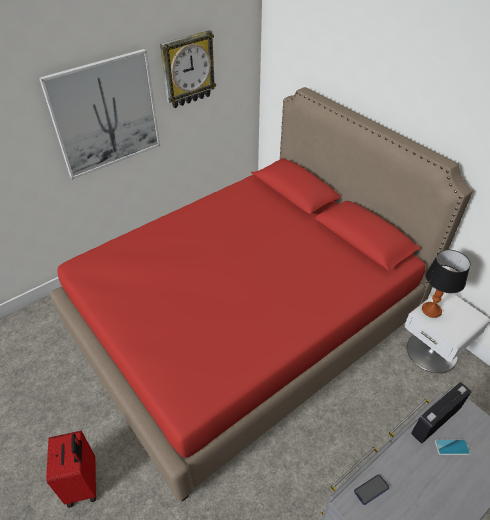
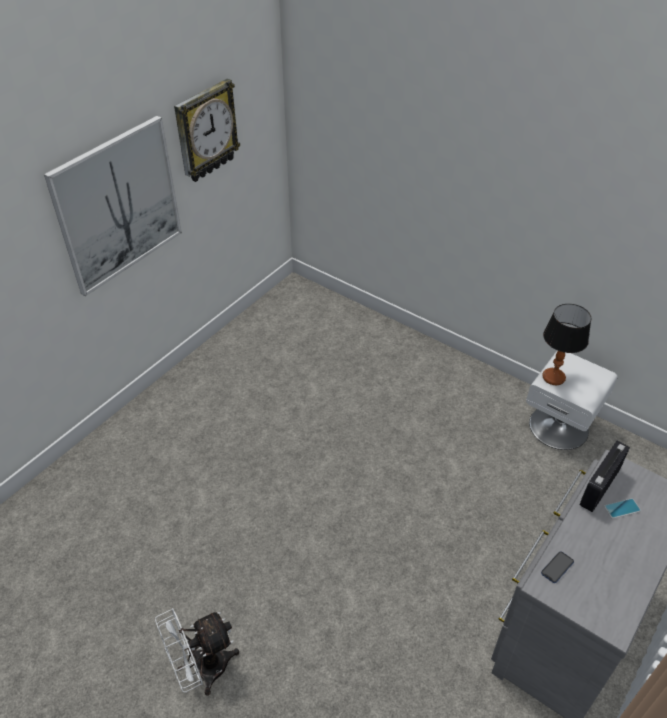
camera: 15 degrees left, 0 degrees up
red suitcase [46,431,96,508] -> white fan [155,608,239,696]
red bed [50,87,473,501] -> none

